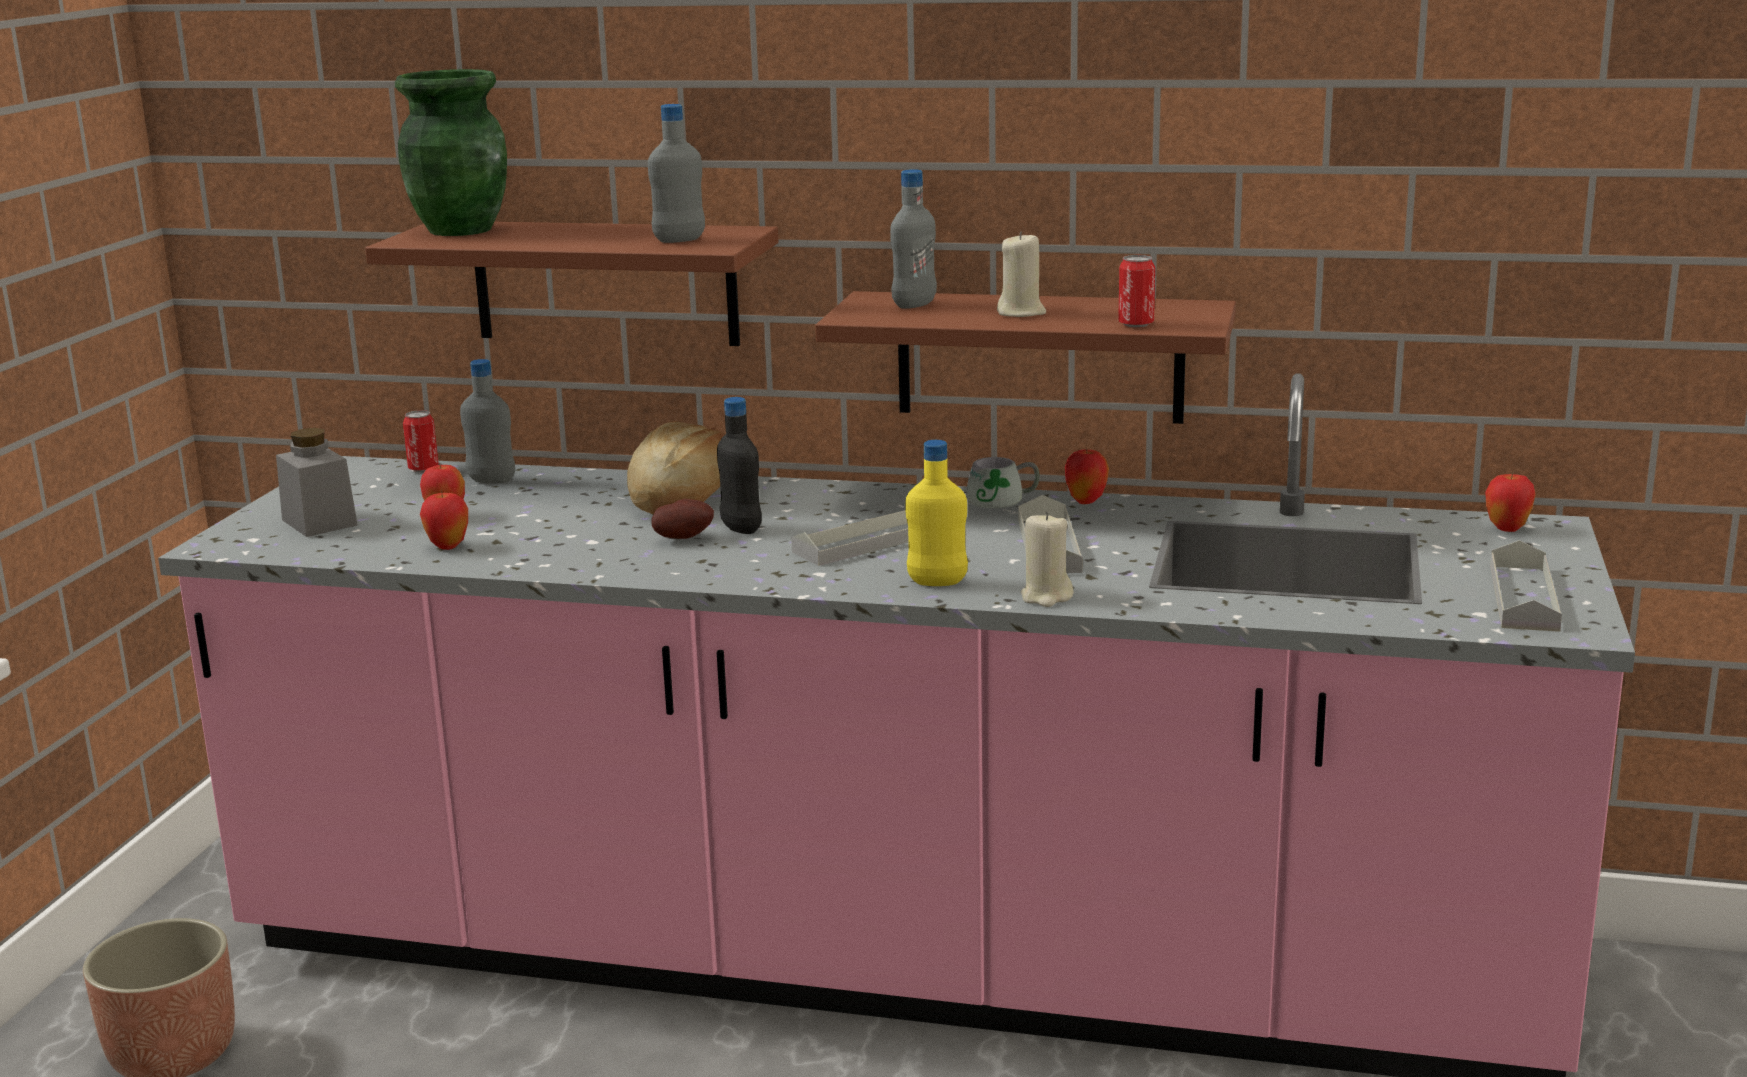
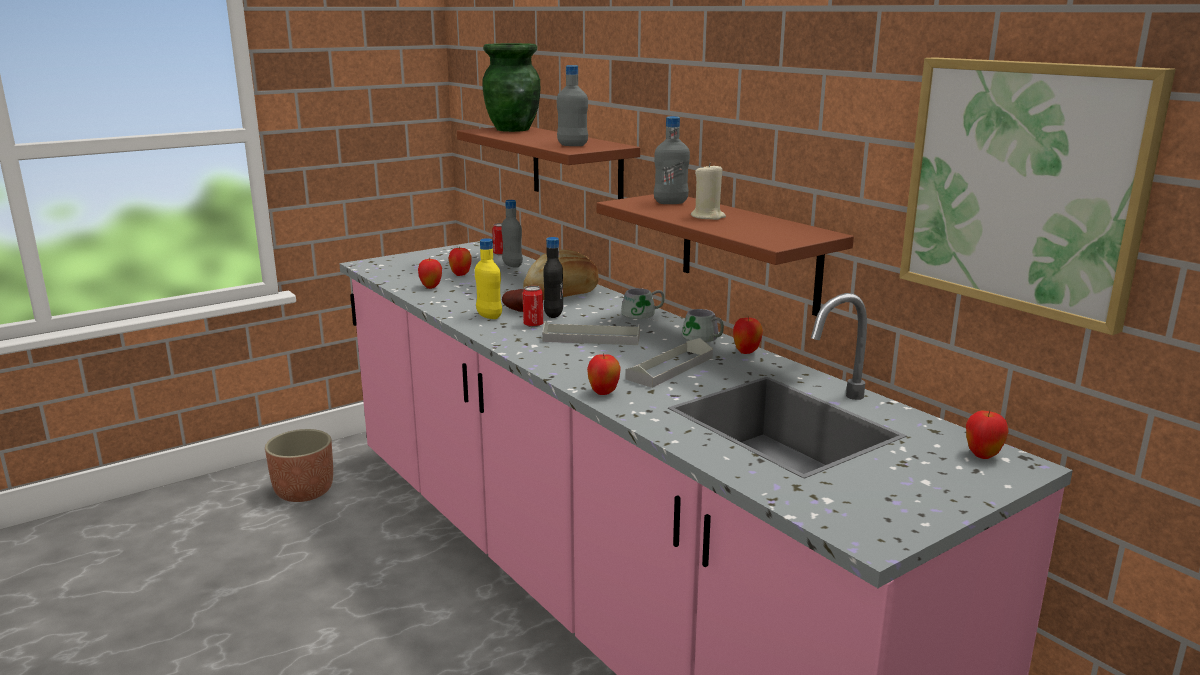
camera: 40 degrees right, 0 degrees up
grey jar [276,428,358,537] -> none
yellow bottle [905,440,968,586] -> yellow bottle moved to [475,238,502,319]
beige candle [1021,512,1074,607] -> apple [587,353,621,395]
can [1118,255,1155,328] -> can moved to [523,286,543,327]
grey tray [1490,540,1562,632] -> none
none -> grey mug [621,288,665,321]
none -> picture [899,57,1176,335]

